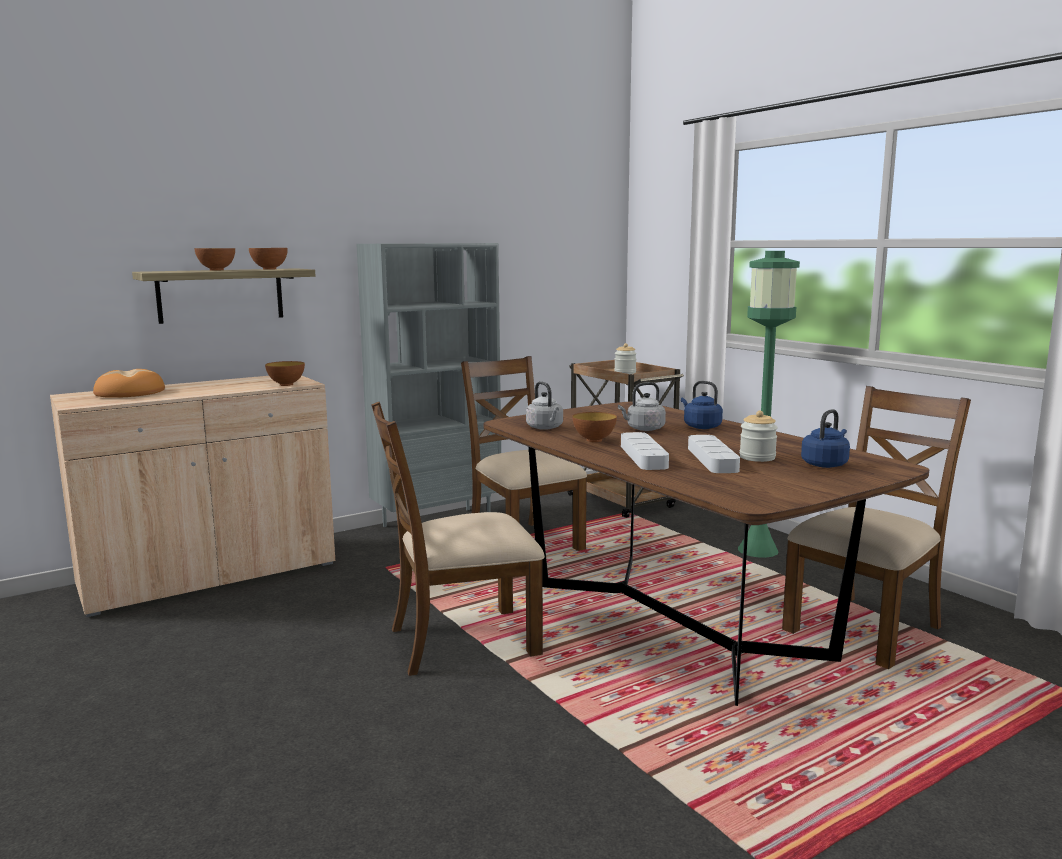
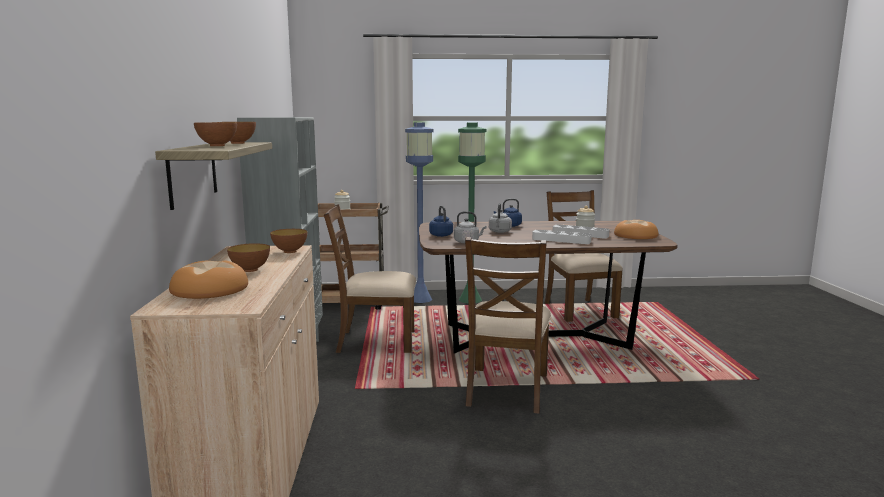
camera: 60 degrees left, 0 degrees up
bowl [572,412,617,442] -> bowl moved to [227,243,270,272]
blue kettle [801,409,850,468] -> blue kettle moved to [429,206,453,237]
none -> blue floor lamp [405,123,433,303]
none -> bread [614,220,659,239]

